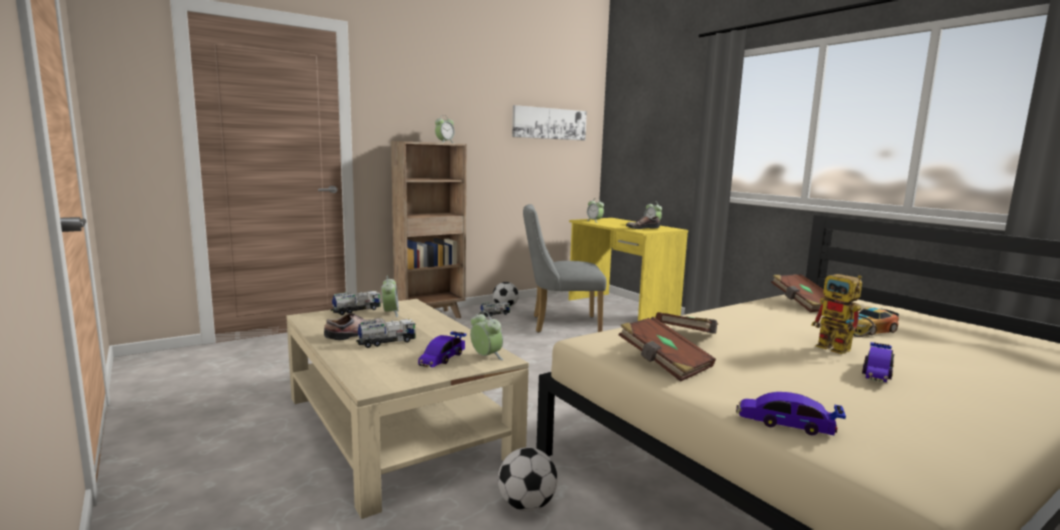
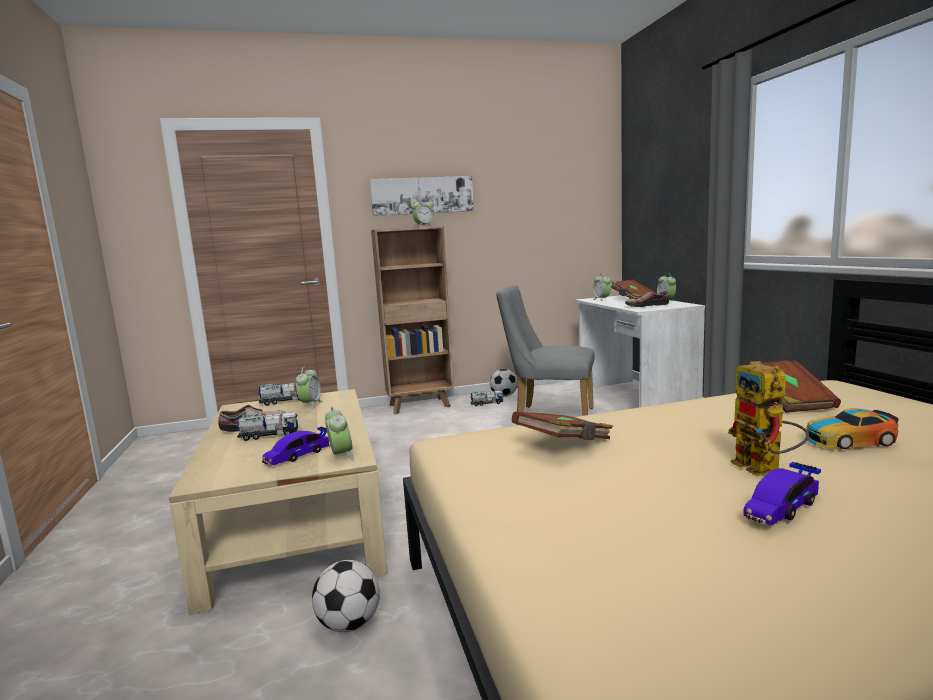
camera: 20 degrees right, 0 degrees up
picture [512,105,587,140] -> picture moved to [370,176,474,216]
yellow desk [569,218,688,321] -> white desk [575,295,705,407]
brown book [619,317,716,382] -> brown book moved to [611,280,657,299]
toy car [736,392,846,435] -> none

